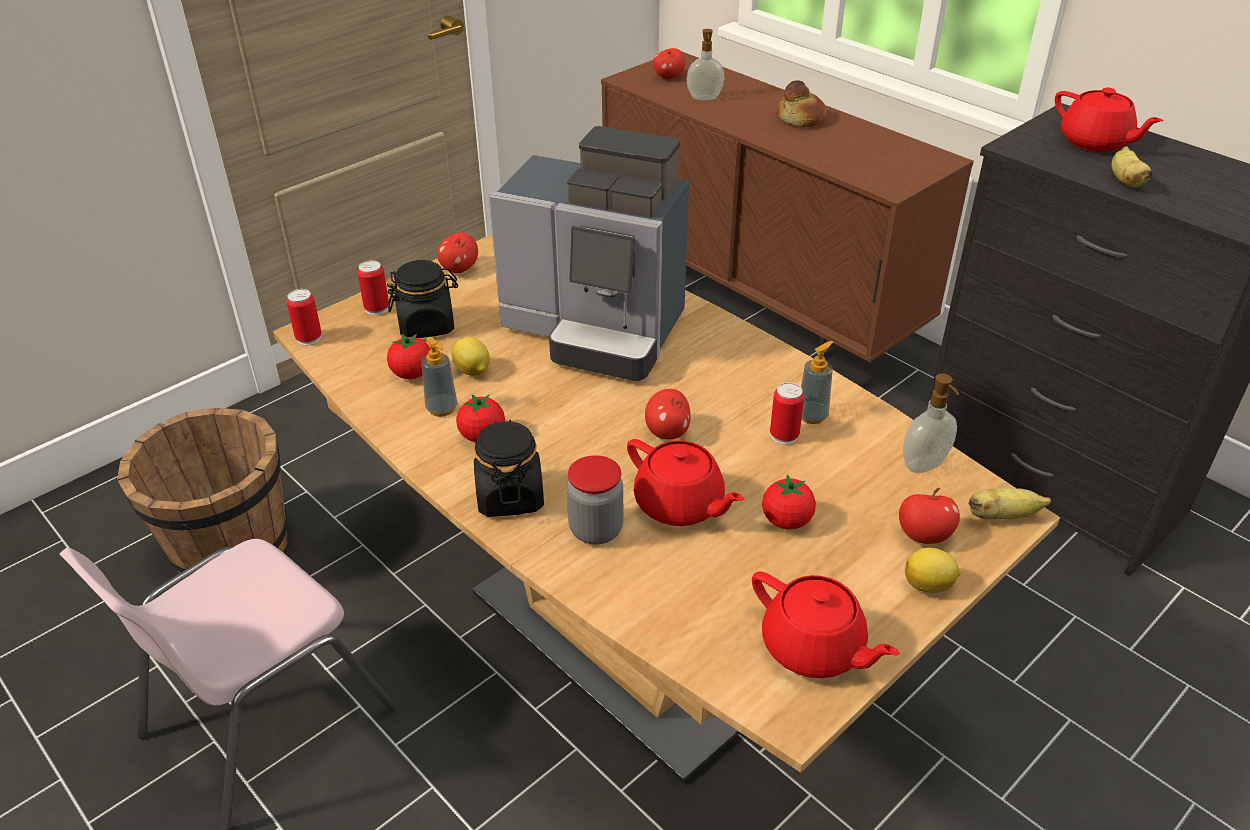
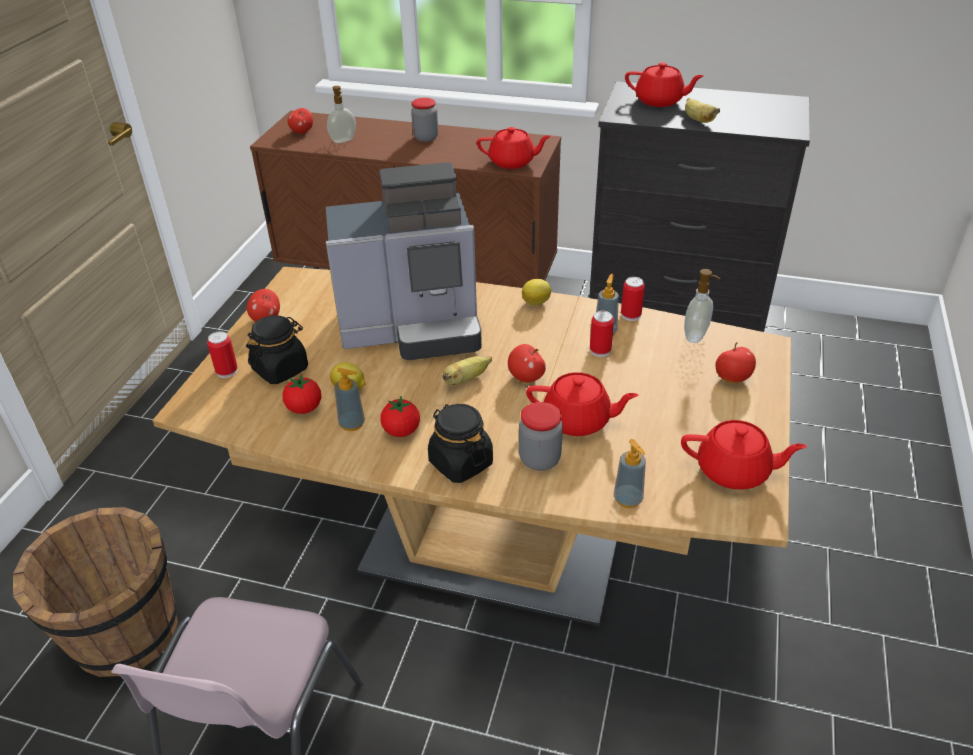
camera: 30 degrees left, 0 degrees up
can [286,289,322,345] -> can moved to [621,277,645,321]
tomato [762,474,816,530] -> none
bread [777,80,827,127] -> jar [411,98,438,142]
lemon [905,548,961,593] -> lemon moved to [522,279,551,306]
banana [968,488,1051,519] -> banana moved to [443,356,492,386]
none -> red teapot [477,127,551,169]
none -> soap dispenser [614,439,646,508]

